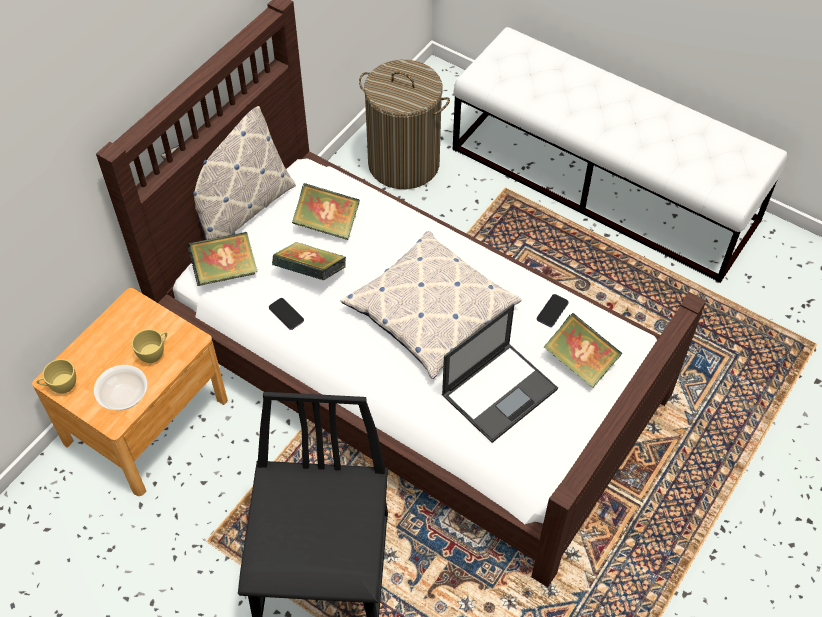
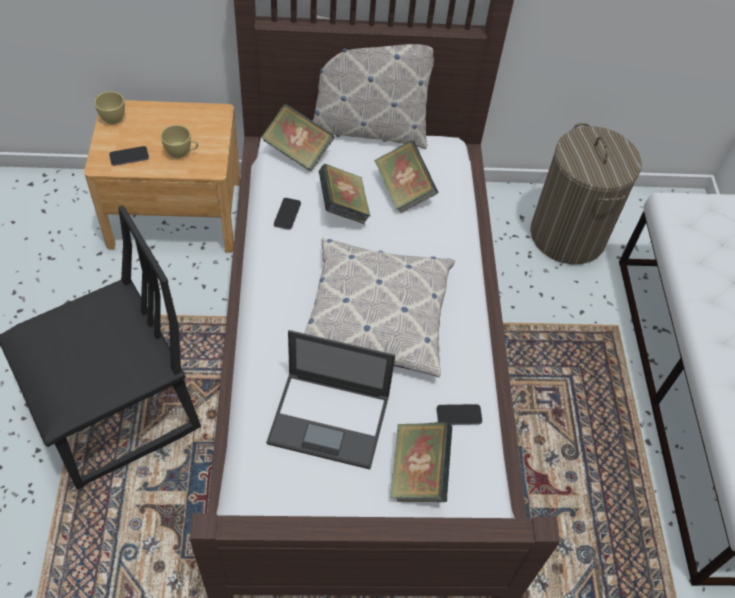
camera: 50 degrees right, 0 degrees up
bowl [94,365,147,410] -> phone [109,146,149,166]

